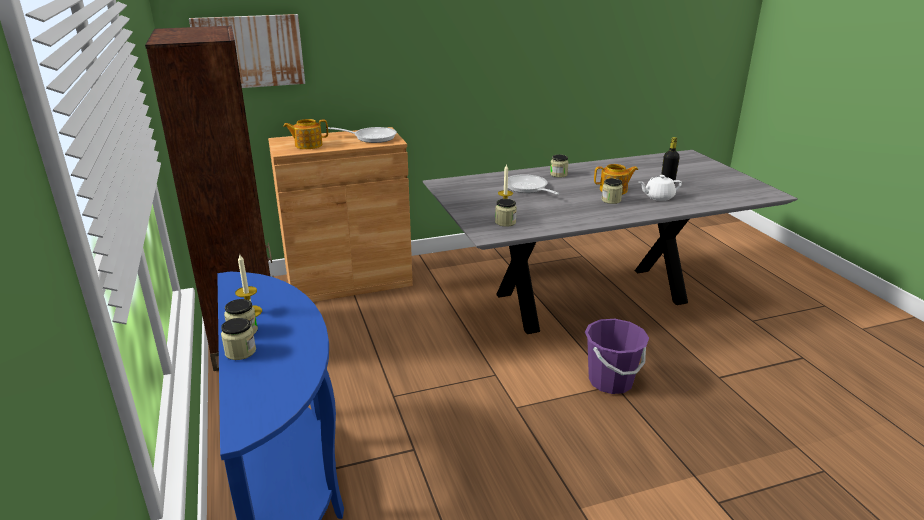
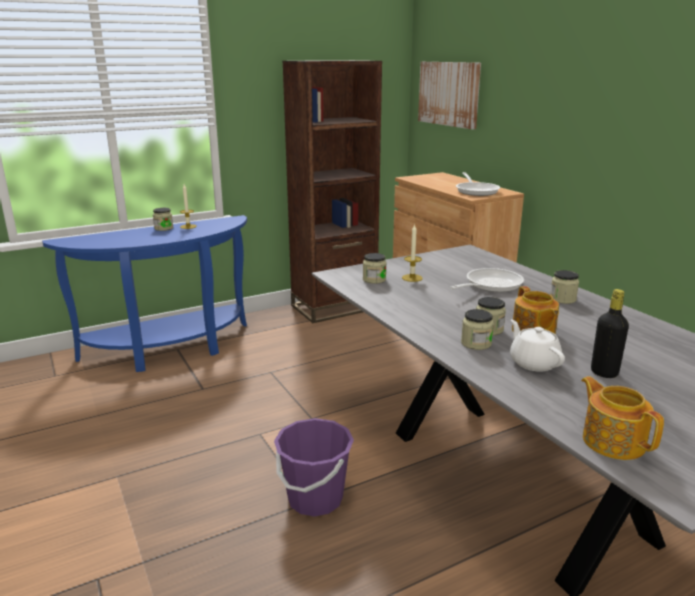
camera: 80 degrees right, 5 degrees down
jar [221,318,256,360] -> jar moved to [461,309,494,350]
teapot [283,119,328,149] -> teapot moved to [581,376,664,460]

